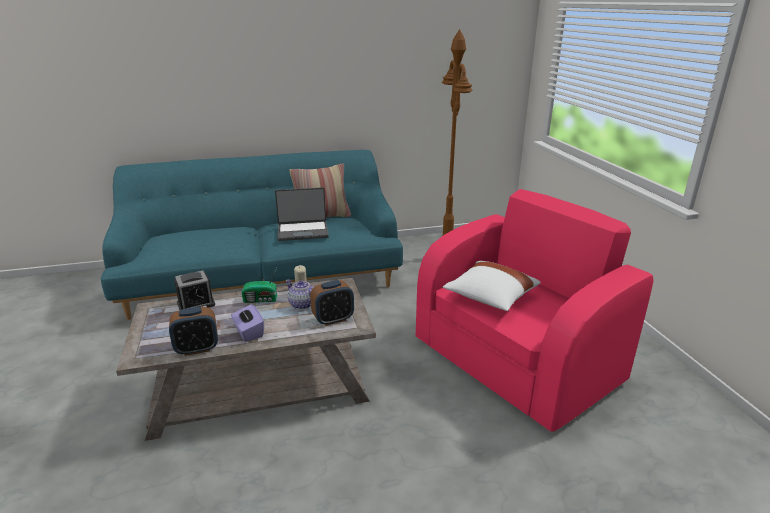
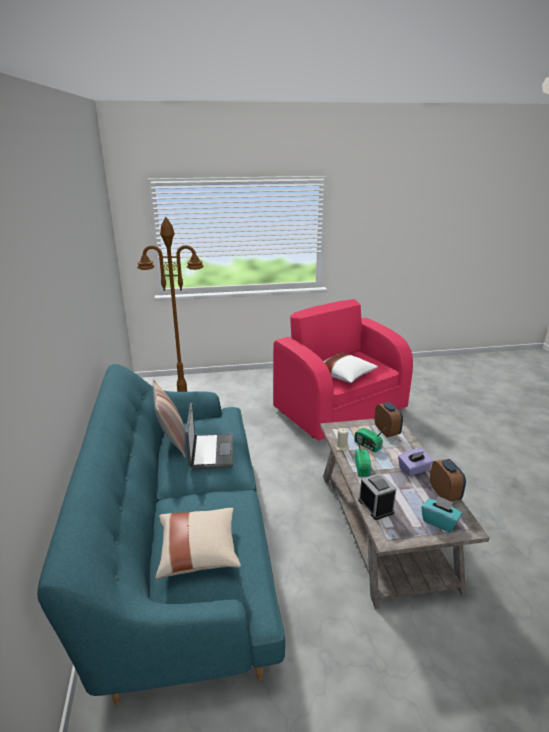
camera: 85 degrees left, 0 degrees up
teapot [285,279,314,310] -> radio [354,428,384,452]
none -> beige pillow [155,508,241,579]
none -> turquoise tissue box [421,496,462,532]

